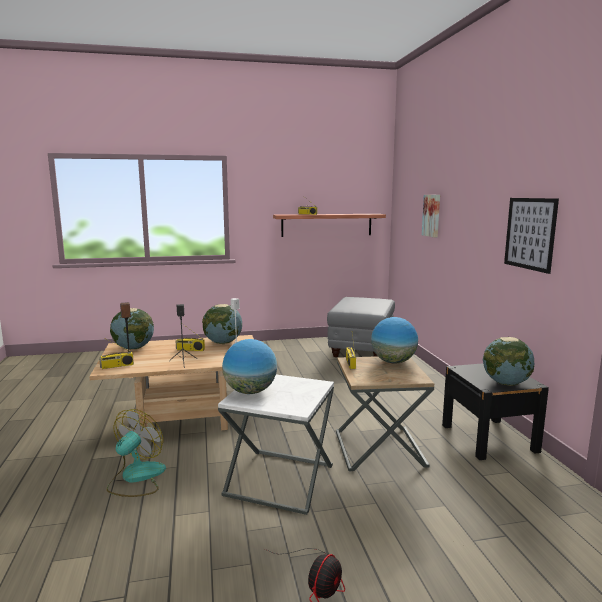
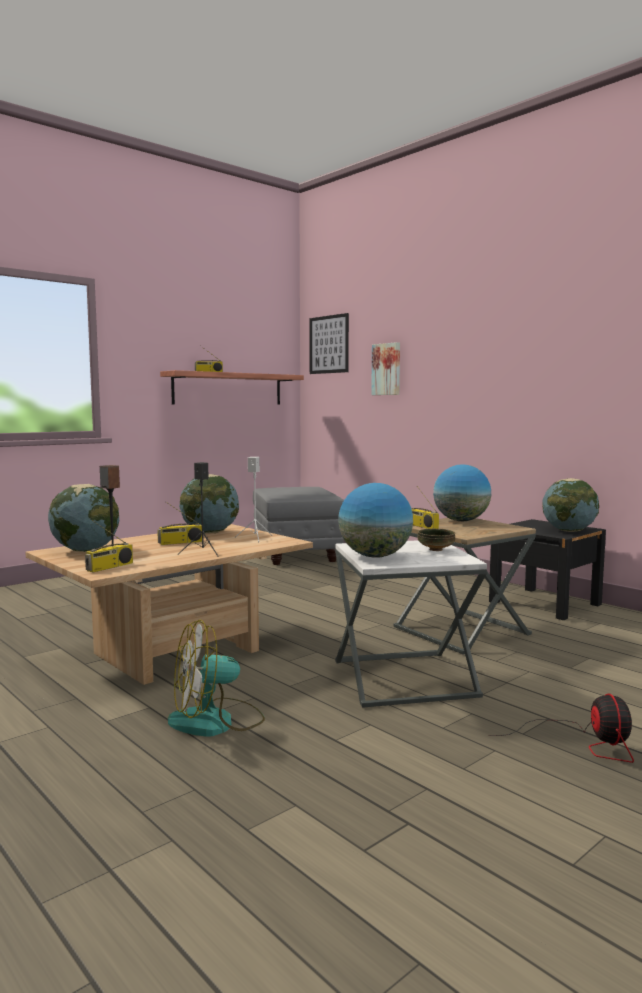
camera: 30 degrees left, 5 degrees down
fan [107,409,166,497] -> fan turned 105 degrees counterclockwise [168,619,265,737]
picture [504,198,559,274] -> picture moved to [310,313,349,374]
none -> bowl [418,529,455,551]

